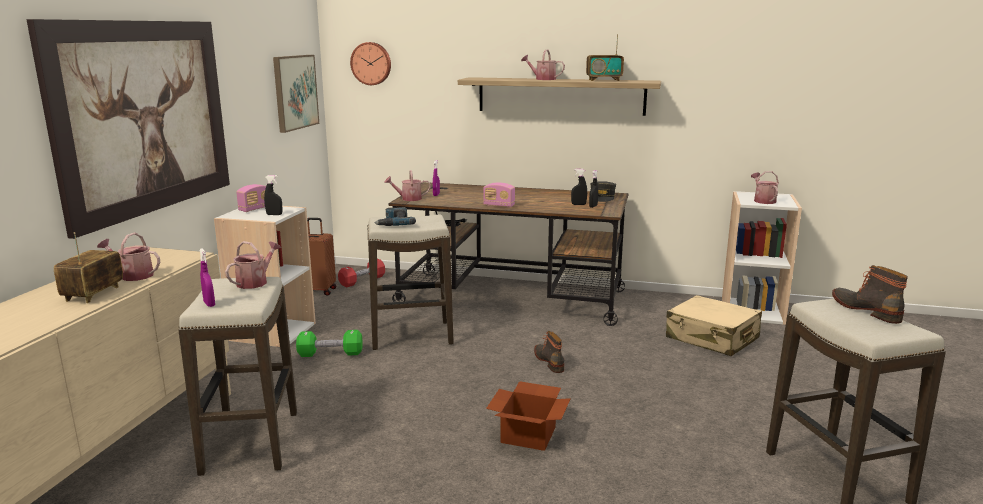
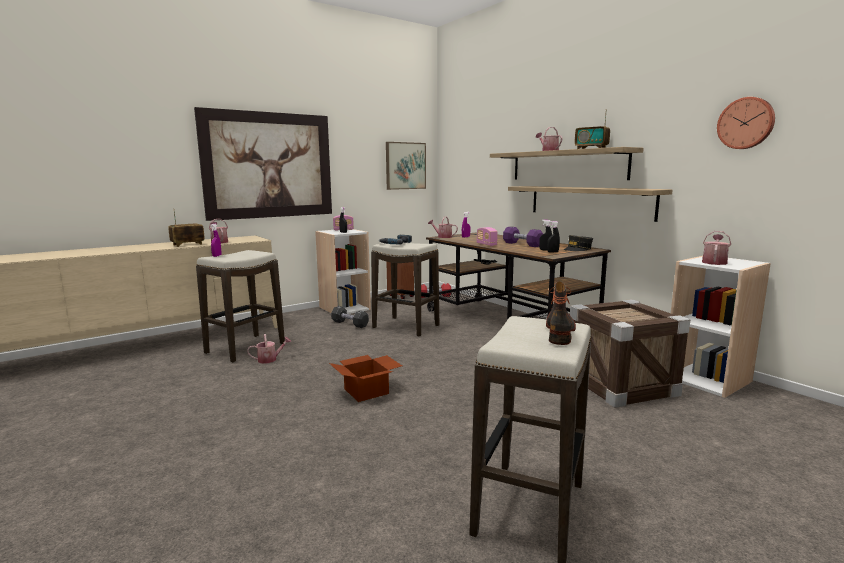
camera: 40 degrees right, 5 degrees down
watering can [225,241,281,289] -> watering can moved to [247,334,291,364]
green dumbbell [296,330,363,357] -> black dumbbell [331,306,369,328]
wall clock [350,42,391,85] -> wall clock moved to [717,97,775,149]
boot [534,331,564,373] -> none
beige suitcase [666,295,762,356] -> crate [570,299,690,408]
none -> purple dumbbell [503,227,543,247]
none -> shelf [508,186,673,222]

